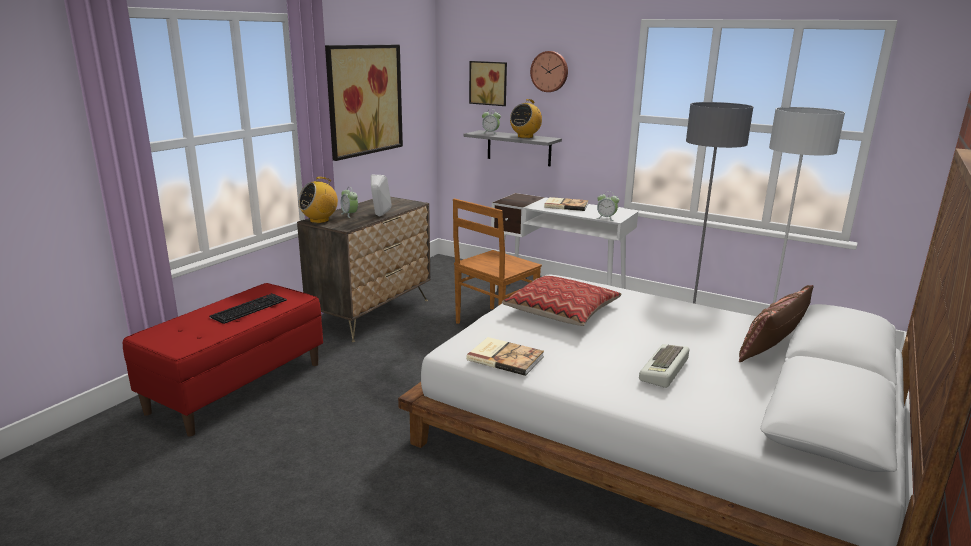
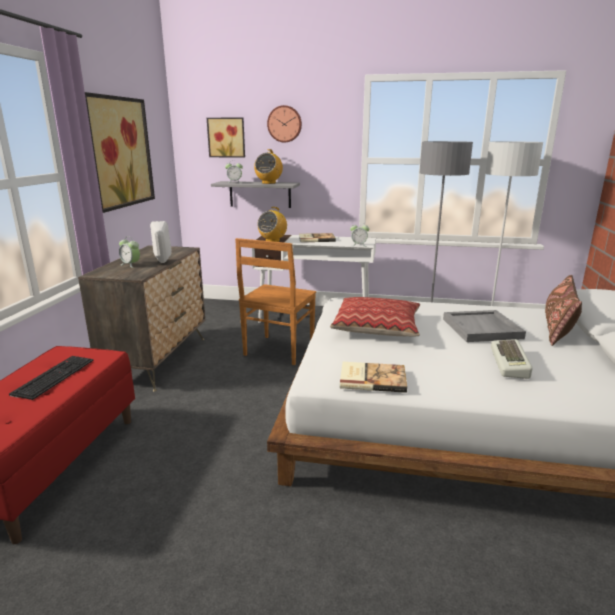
camera: 20 degrees left, 0 degrees up
radio [298,177,338,223] -> radio moved to [258,207,287,242]
none -> grey tray [443,310,526,342]

